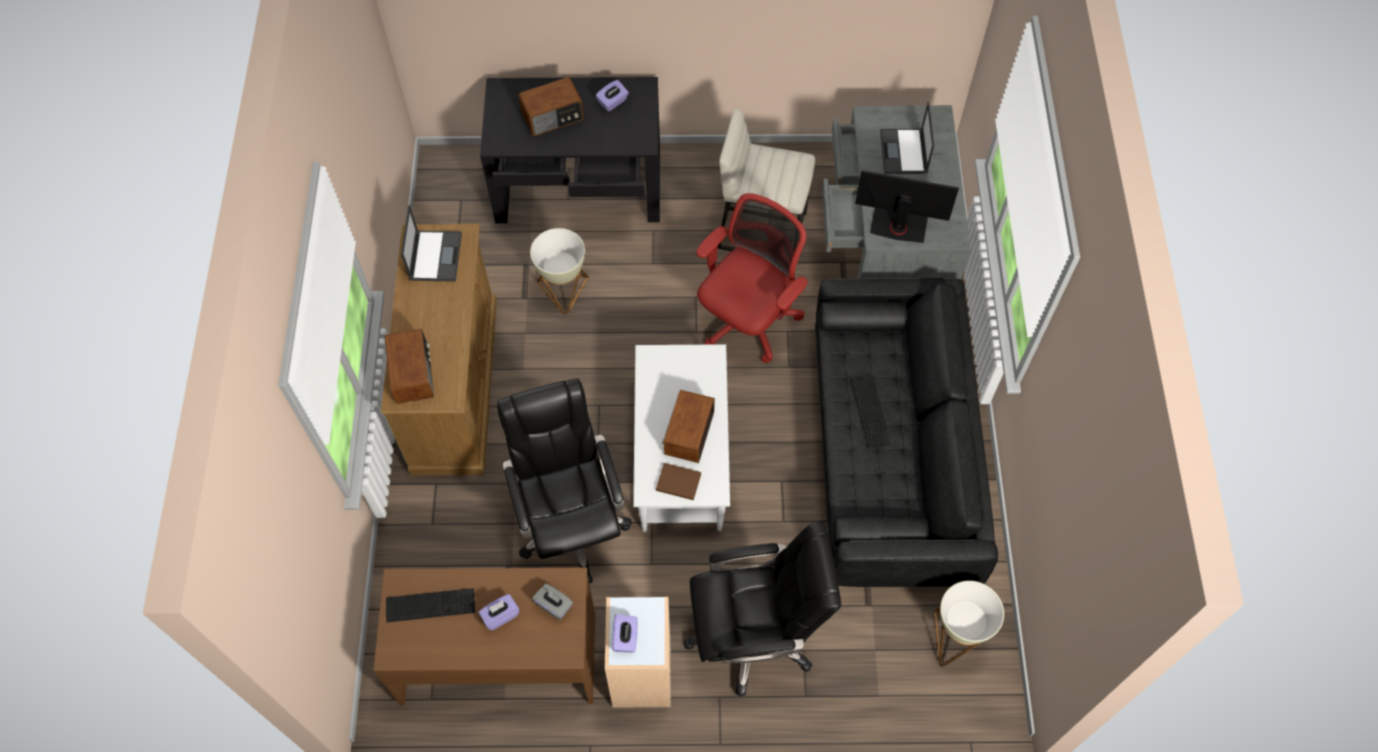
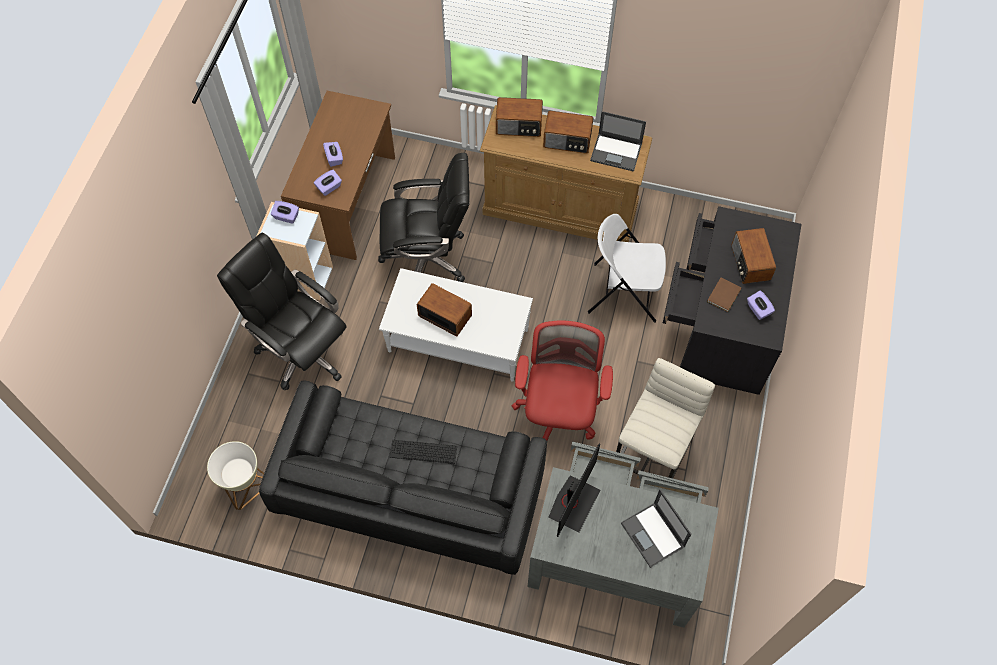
camera: 105 degrees right, 0 degrees up
keyboard [386,588,475,622] -> none
planter [530,228,589,314] -> white chair [588,214,666,323]
grey tissue box [532,584,573,620] -> purple tissue box [314,170,342,196]
brown book [656,463,701,500] -> brown book moved to [707,278,742,312]
black office chair [684,522,841,697] -> black office chair turned 120 degrees clockwise [217,233,346,390]
red office chair [696,193,808,363] -> red office chair turned 135 degrees counterclockwise [512,320,613,440]
laptop [880,102,934,174] -> laptop turned 135 degrees counterclockwise [621,489,691,568]
none -> radio [543,111,593,153]

